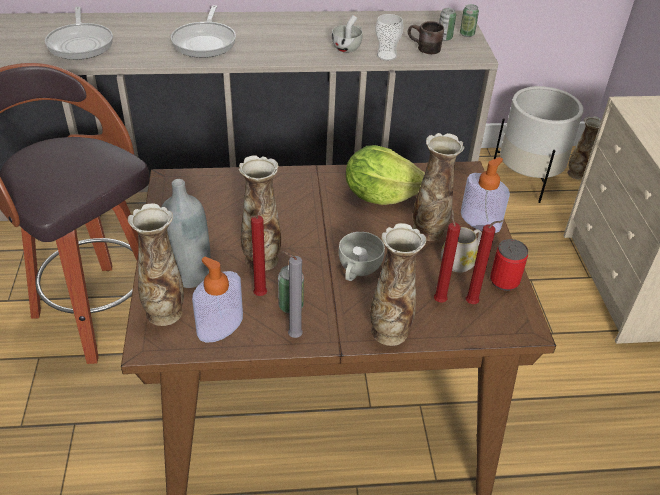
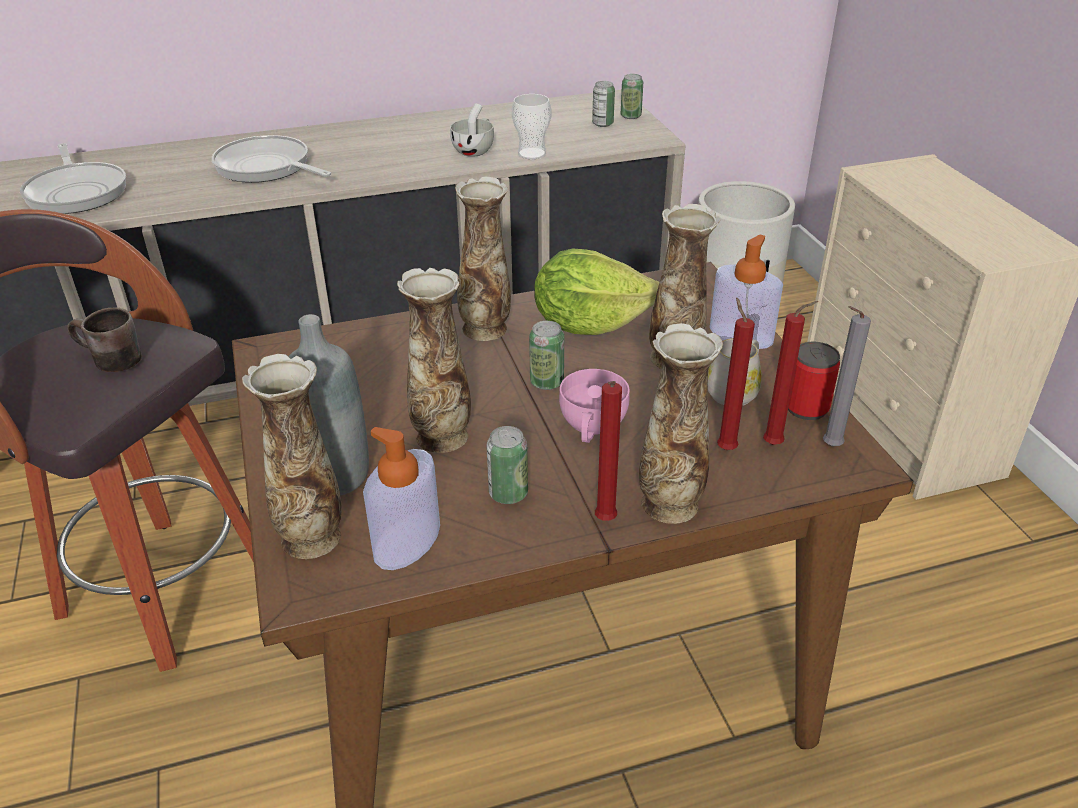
camera: 10 degrees left, 5 degrees down
frying pan [171,5,236,58] -> frying pan turned 135 degrees clockwise [212,135,331,183]
red candle [250,215,267,296] -> red candle moved to [595,381,622,521]
grey candle [282,251,303,338] -> grey candle moved to [823,306,871,446]
white cup [338,232,385,281] -> pink cup [559,369,630,443]
brown mug [408,21,444,54] -> brown mug moved to [67,307,142,372]
vase [567,116,601,180] -> vase moved to [455,176,511,341]
none -> can [529,321,564,390]

